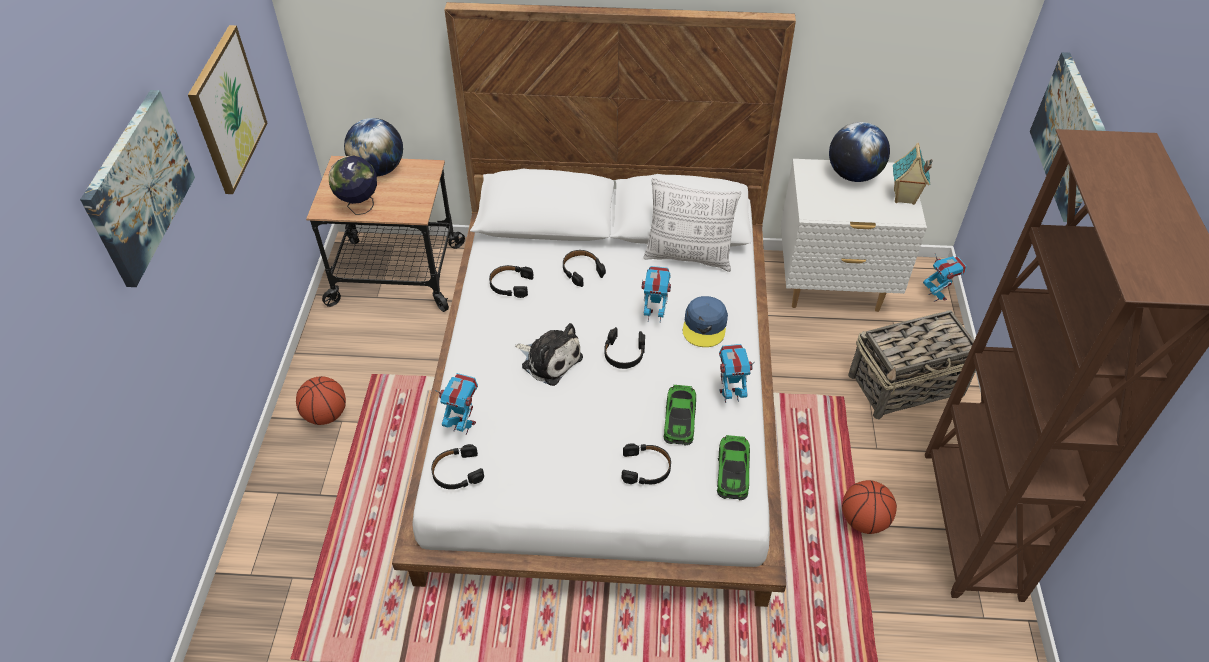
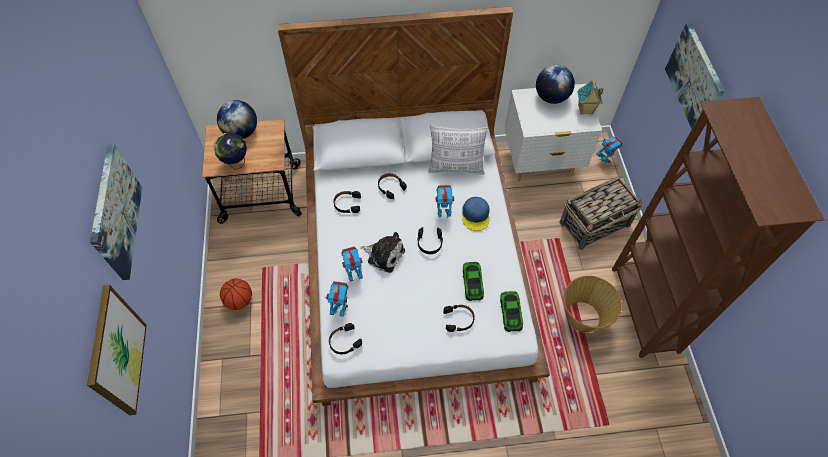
camera: 10 degrees left, 10 degrees up
picture [188,25,267,194] -> picture moved to [87,285,147,415]
toy robot [719,344,755,403] -> toy robot moved to [341,247,363,282]
basketball [842,480,897,534] -> basket [563,276,622,333]

